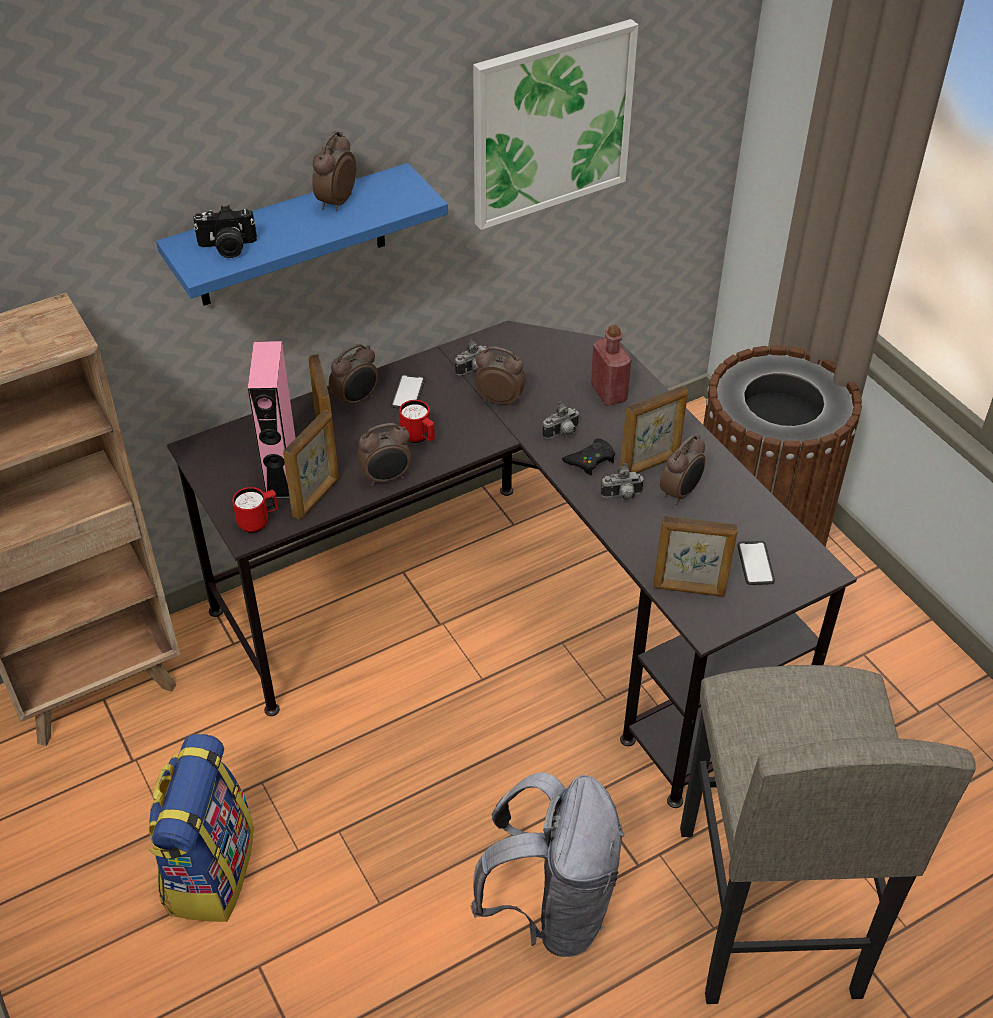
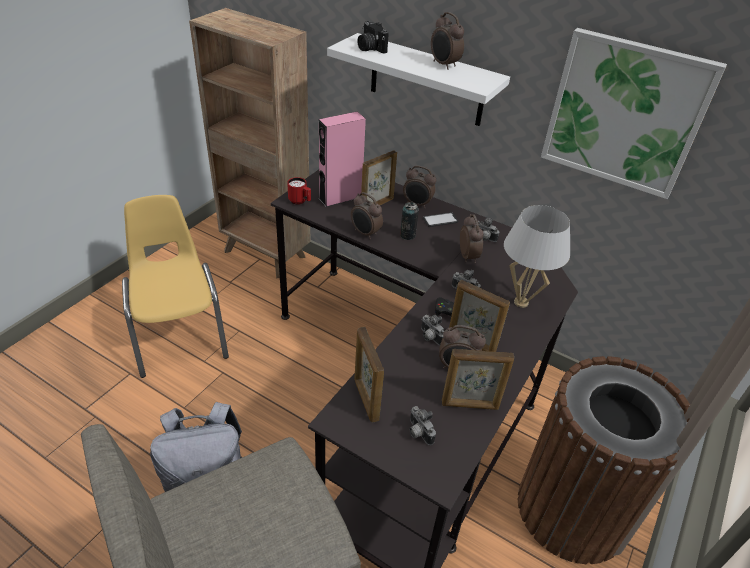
camera: 60 degrees right, 5 degrees down
backpack [148,734,253,922] -> yellow chair [122,195,229,378]
blue shelf [156,163,448,306] -> white shelf [327,33,510,126]
picture frame [283,410,339,520] -> picture frame moved to [442,349,514,410]
alarm clock [312,131,356,211] -> alarm clock turned 120 degrees counterclockwise [431,12,464,70]
red mug [399,400,435,443] -> can [400,202,419,240]
red bottle [591,324,632,406] -> white table lamp [504,205,570,308]
phone [737,541,775,585] -> camera [409,406,436,445]

